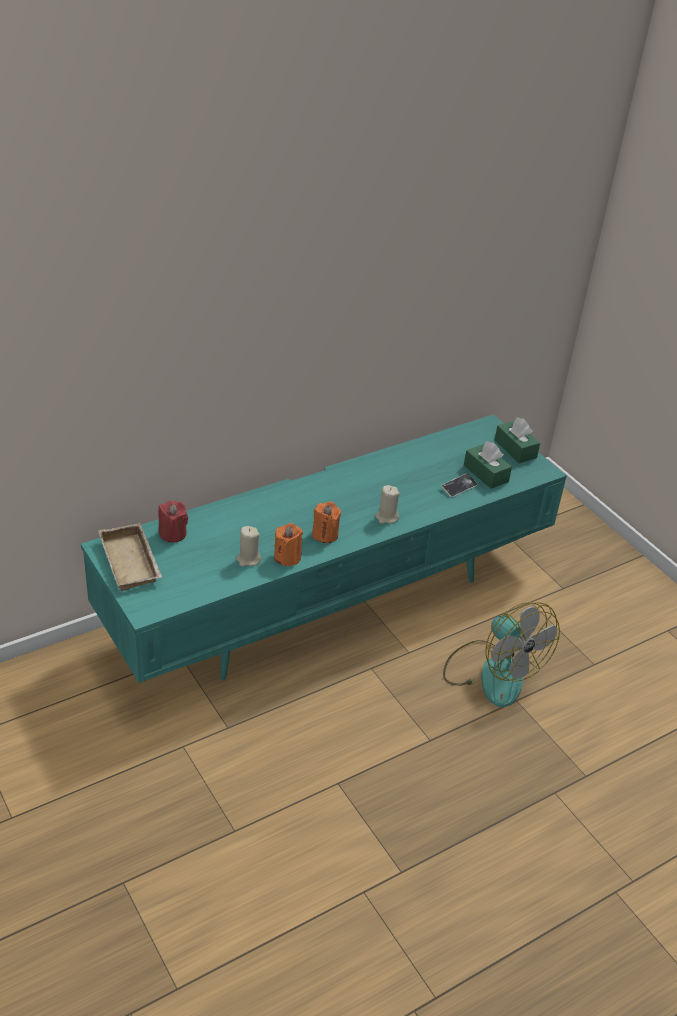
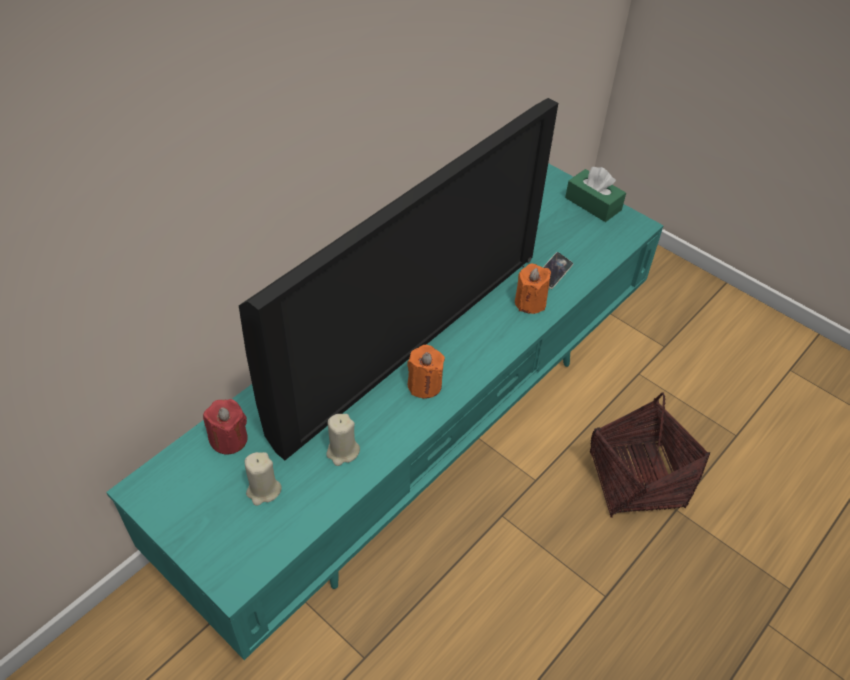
camera: 15 degrees left, 10 degrees up
beige tray [98,523,162,591] -> none
orange candle [274,523,303,566] -> orange candle moved to [515,264,551,314]
beige candle [375,485,400,524] -> beige candle moved to [245,452,282,506]
fan [443,602,560,707] -> basket [590,392,710,518]
green tissue box [464,441,512,489] -> none
none -> television [239,98,558,460]

